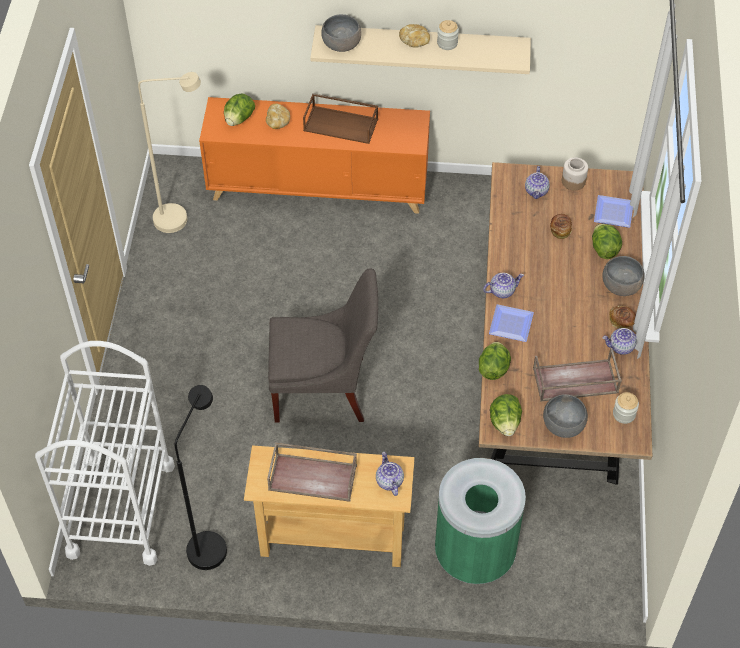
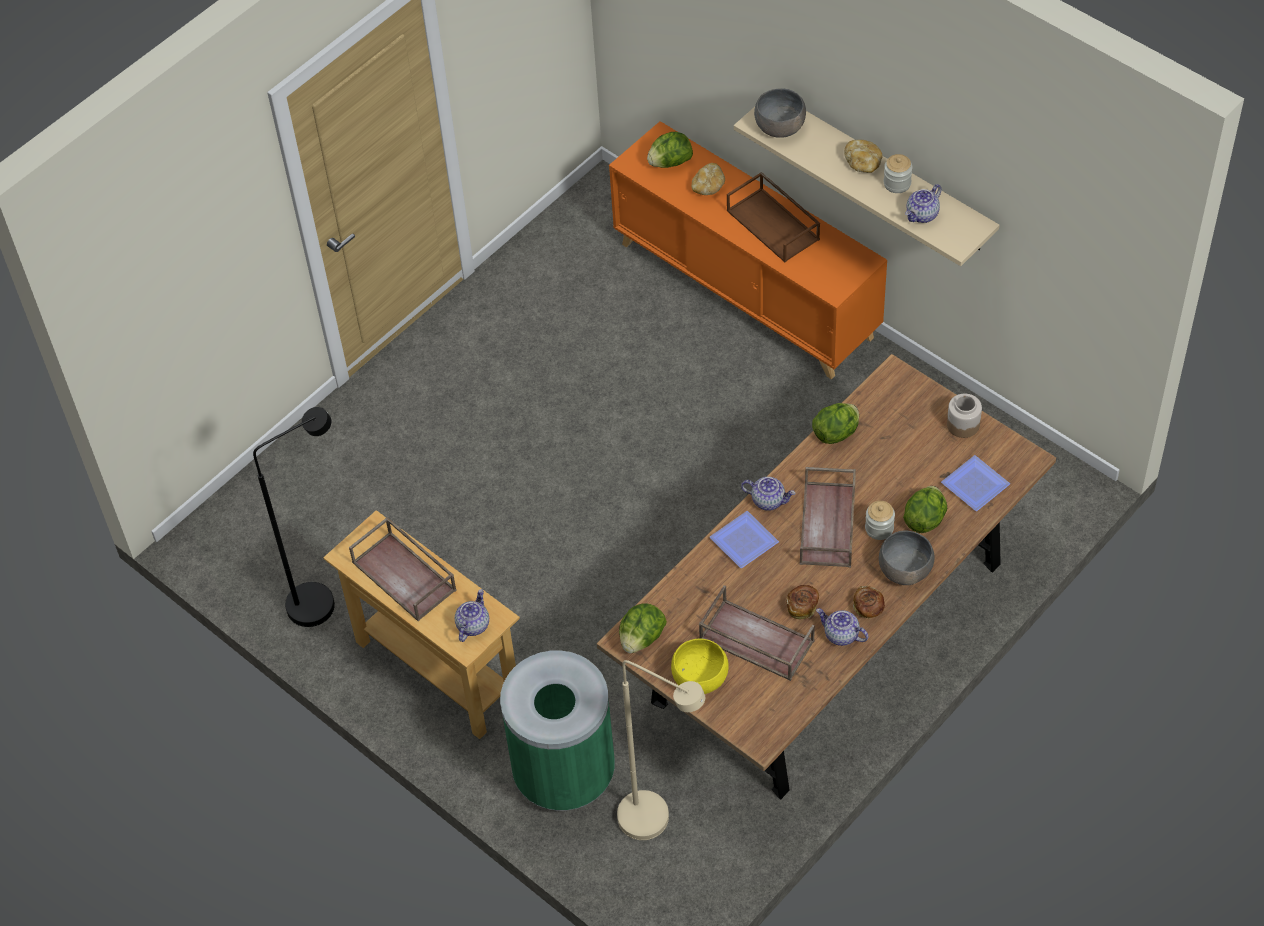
camera: 40 degrees right, 0 degrees up
white cart [35,341,175,566] -> none
beige floor lamp [138,72,201,233] -> beige floor lamp moved to [617,660,705,840]
grey chair [268,269,378,423] -> none
lettuce [479,342,511,380] -> lettuce moved to [812,403,859,444]
teapot [525,166,550,199] -> teapot moved to [905,184,941,223]
grey bowl [543,394,588,438] -> yellow bowl [671,639,729,694]
bread [550,214,572,239] -> bread moved to [786,585,819,620]
jar [613,392,639,424] -> jar moved to [865,501,895,540]
none -> brown tray [800,467,856,568]

